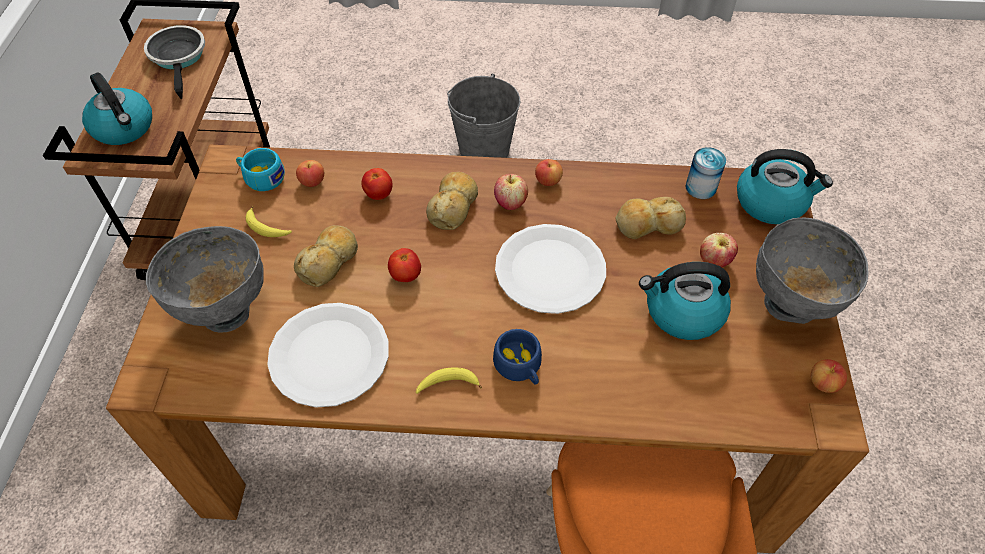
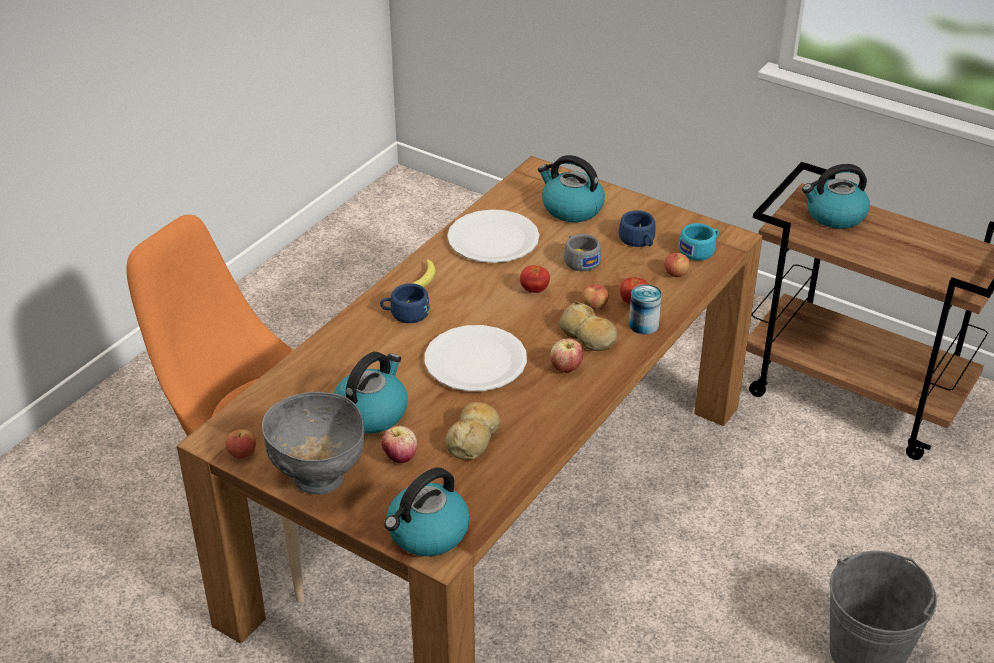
camera: 120 degrees right, 15 degrees down
frying pan [144,25,205,99] -> none
grey bowl [146,226,264,332] -> kettle [538,155,605,222]
banana [246,206,292,237] -> blue cup [619,210,656,247]
bread [294,225,358,287] -> grey cup [564,234,601,272]
apple [535,159,563,186] -> apple moved to [582,284,609,310]
can [685,147,726,199] -> can moved to [629,284,662,334]

